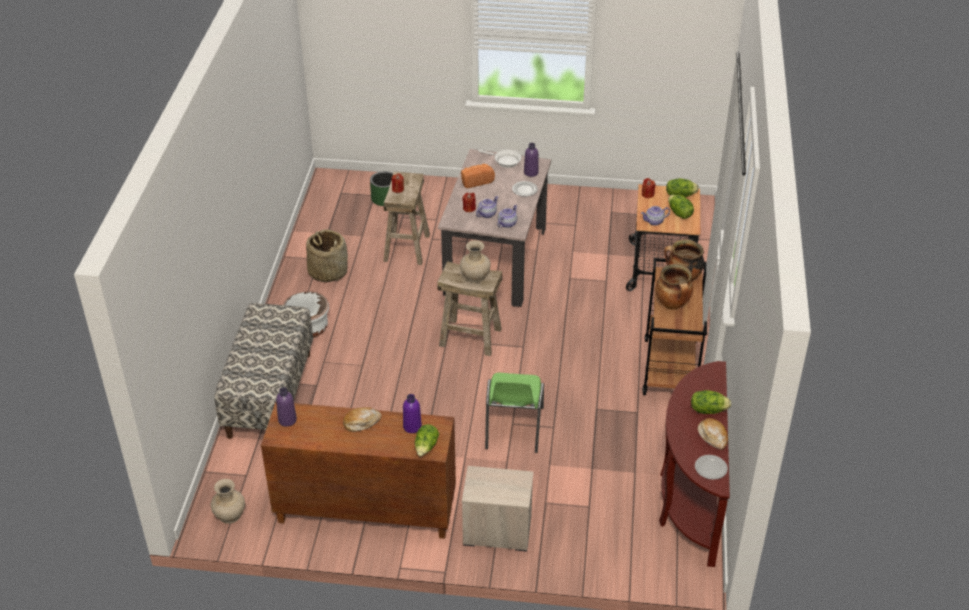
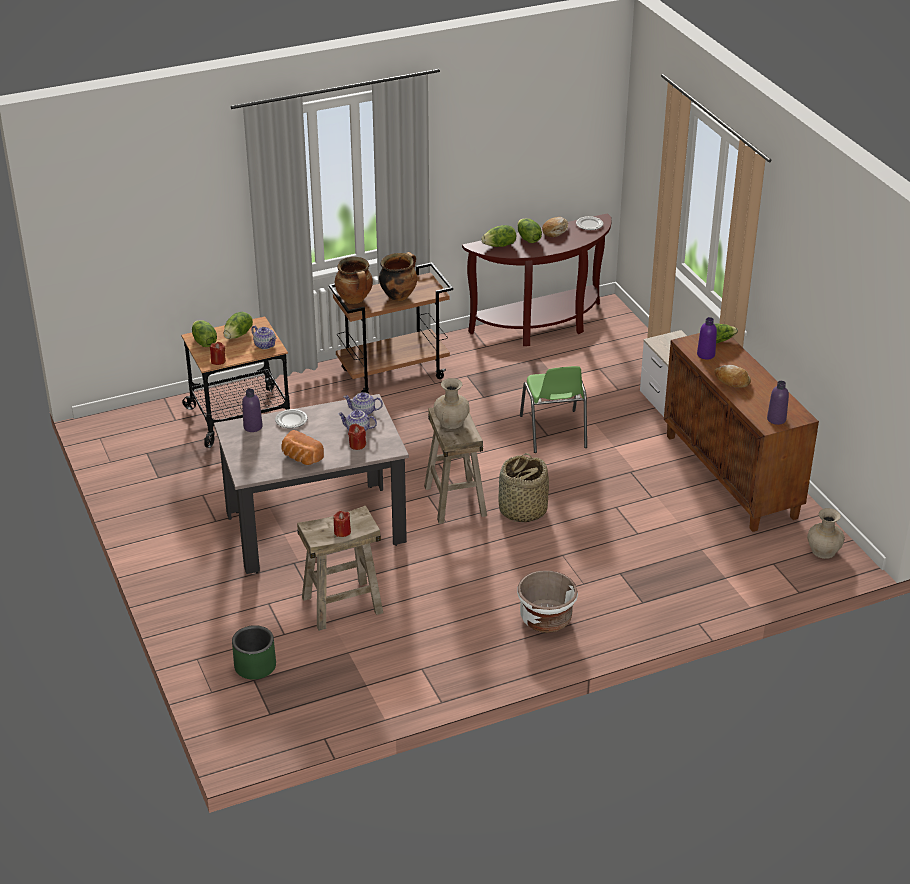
camera: 120 degrees left, 5 degrees down
bench [214,303,313,439] -> none
basket [306,229,348,282] -> basket moved to [498,453,549,522]
white frying pan [479,150,521,168] -> none
green chair [485,373,544,453] -> green chair turned 105 degrees clockwise [520,366,587,453]
none -> lettuce [481,225,516,247]

